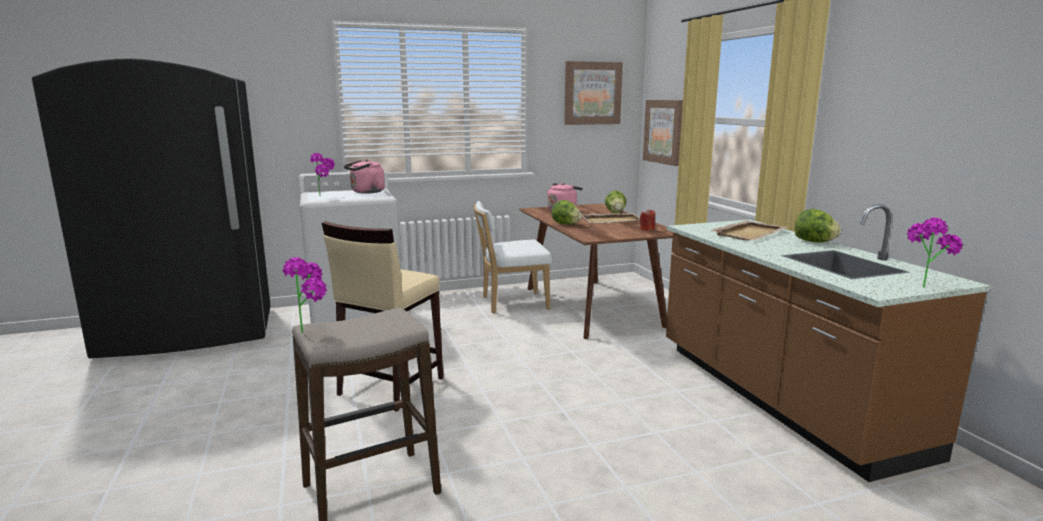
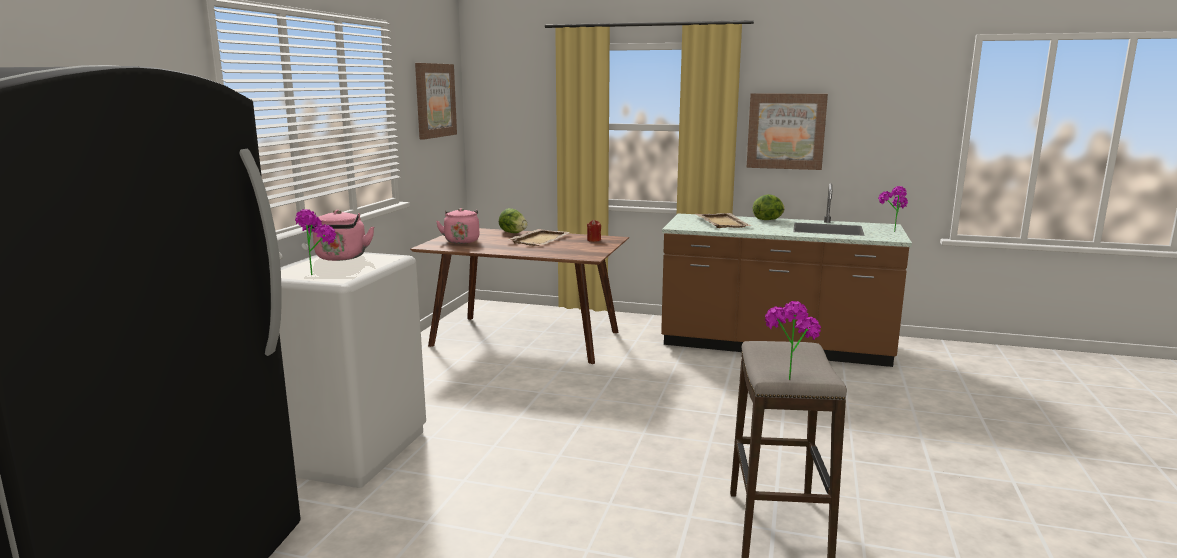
camera: 55 degrees left, 0 degrees up
beige stool [321,221,443,411] -> none
white chair [473,201,552,314] -> none
lettuce [552,200,582,225] -> none
picture [643,100,683,166] -> picture moved to [746,93,828,170]

